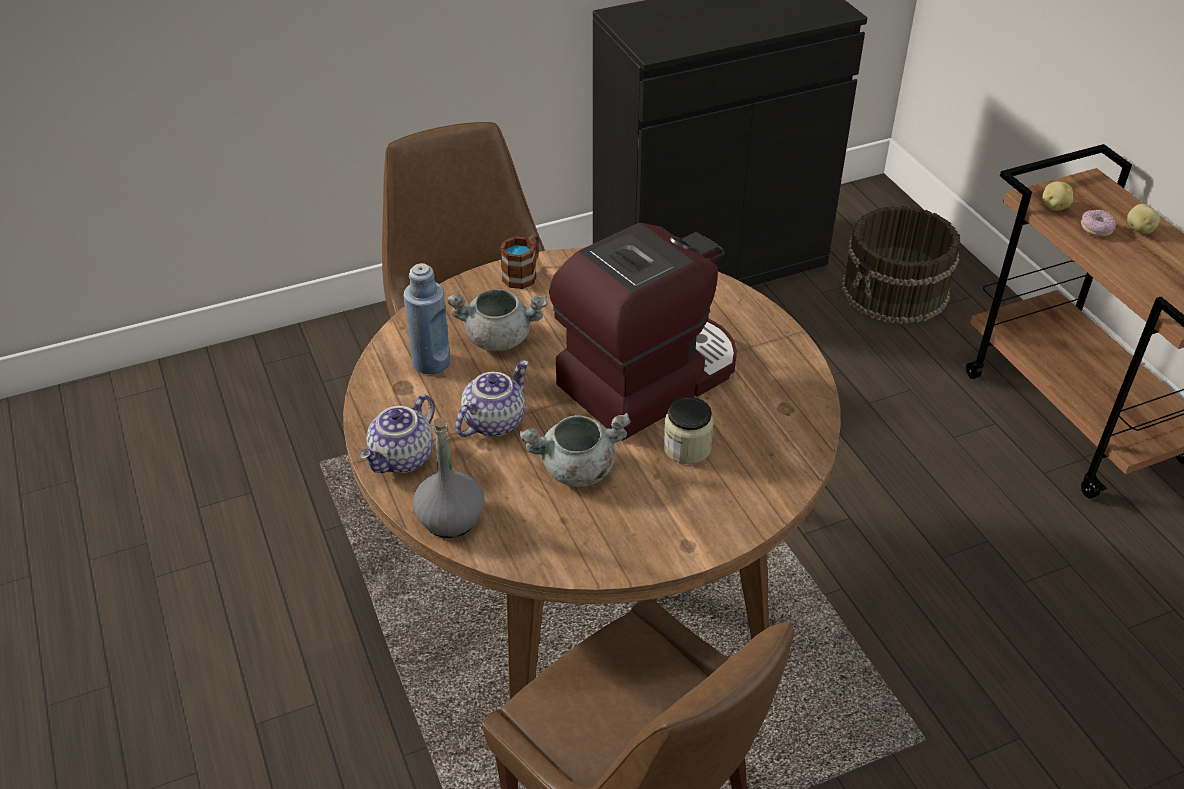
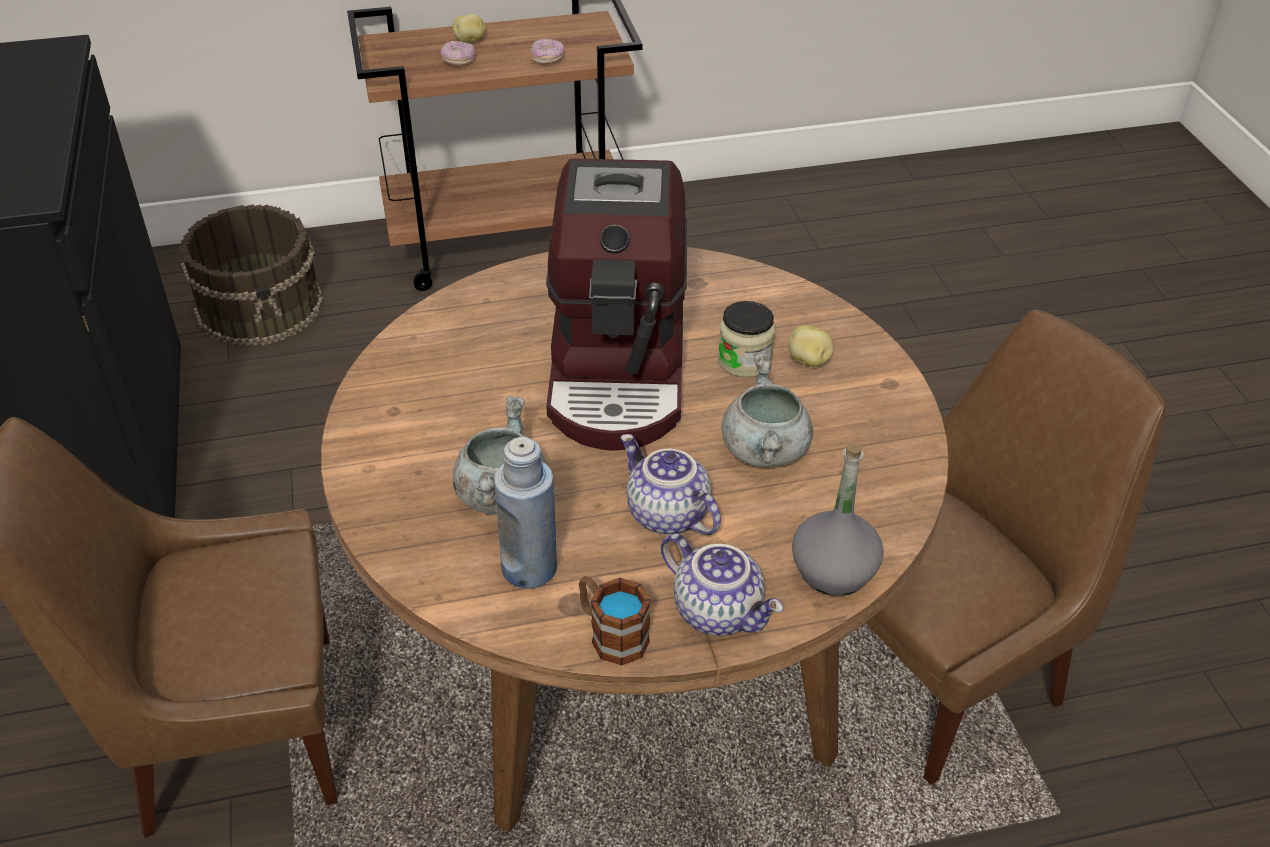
camera: 80 degrees left, 0 degrees up
mug [500,234,539,289] -> mug moved to [579,576,650,665]
coffee machine [549,223,737,441] -> coffee machine turned 150 degrees counterclockwise [546,158,687,451]
potato [1042,181,1074,211] -> potato moved to [788,325,834,367]
none -> donut [530,38,564,64]

